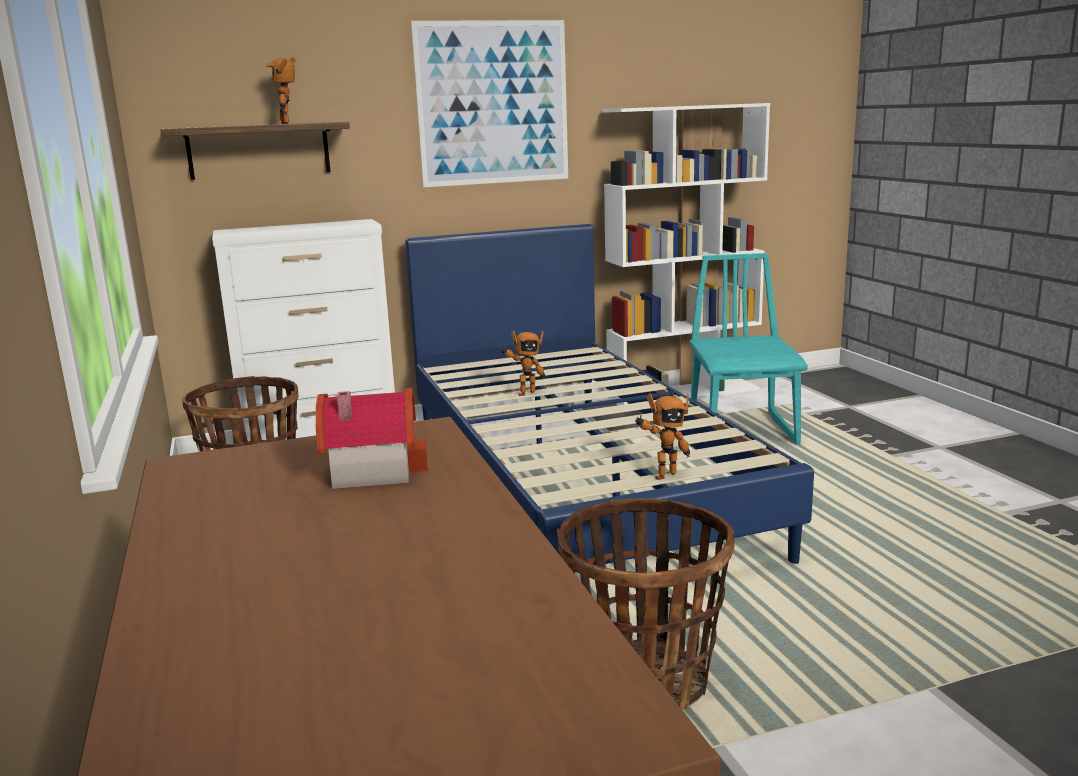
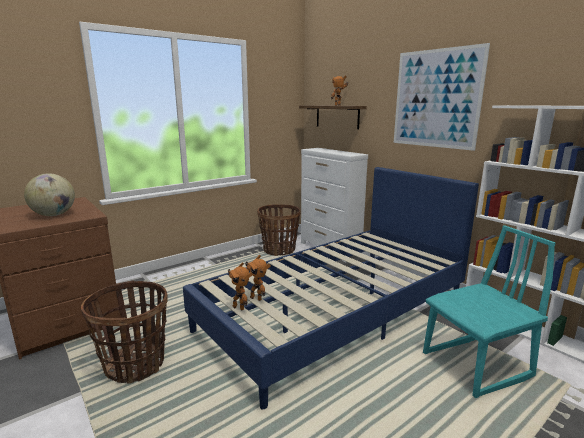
camera: 70 degrees right, 0 degrees up
toy house [316,388,427,489] -> globe [24,173,75,216]
toy robot [501,330,545,396] -> toy robot moved to [245,255,271,301]

